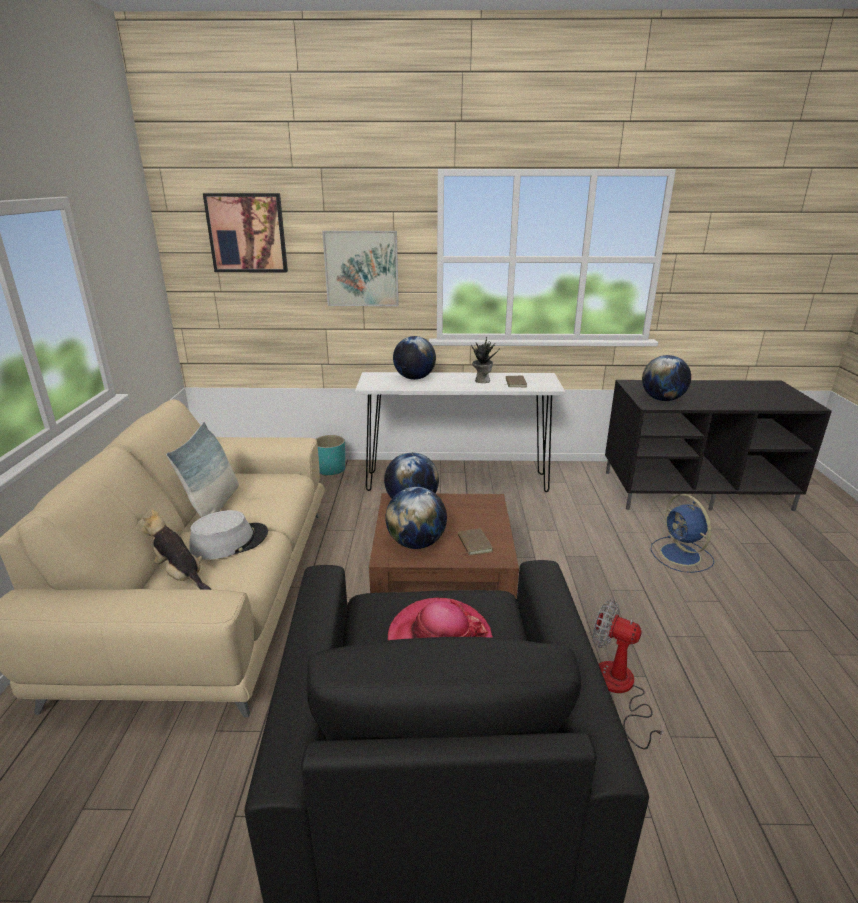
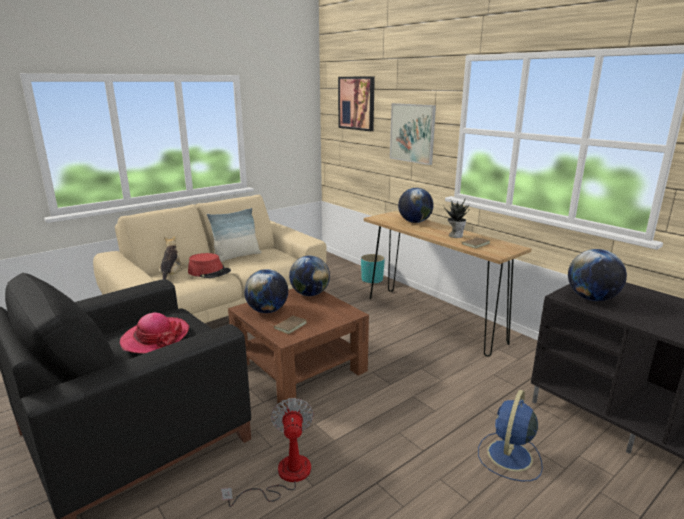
camera: 50 degrees right, 5 degrees down
grey hat [189,510,268,560] -> red hat [188,253,231,278]
white console table [355,372,565,492] -> brown console table [364,211,531,357]

